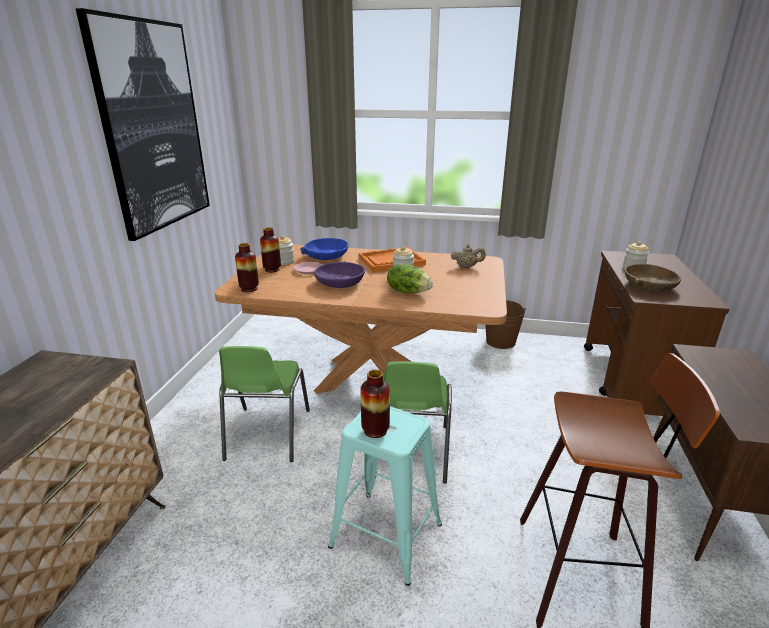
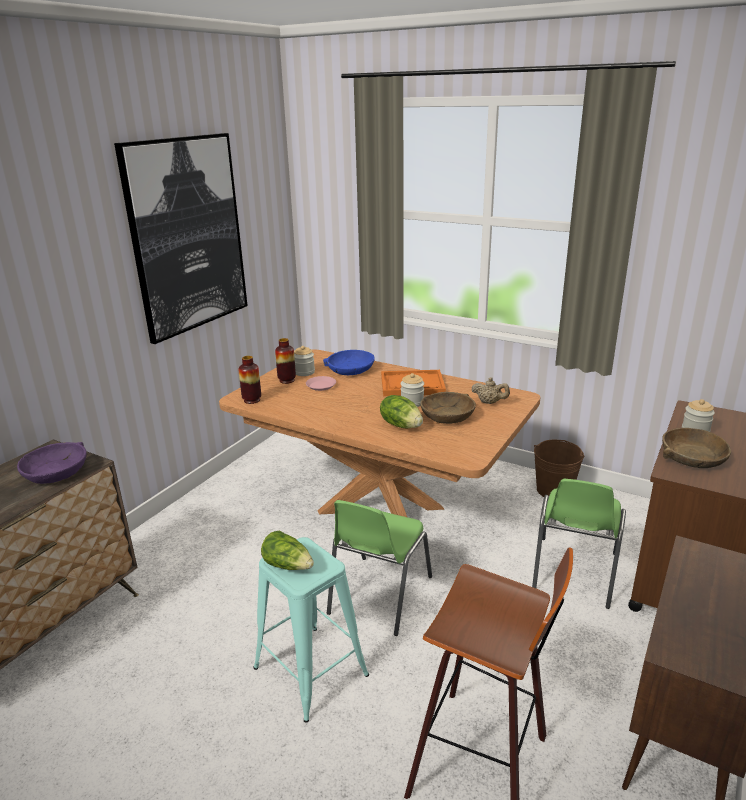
camera: 20 degrees right, 0 degrees up
green chair [219,346,310,462] -> green chair moved to [532,479,626,609]
purple bowl [314,261,365,288] -> purple bowl moved to [17,442,87,484]
vase [360,370,390,438] -> lettuce [261,531,314,570]
none -> brown bowl [420,392,476,424]

